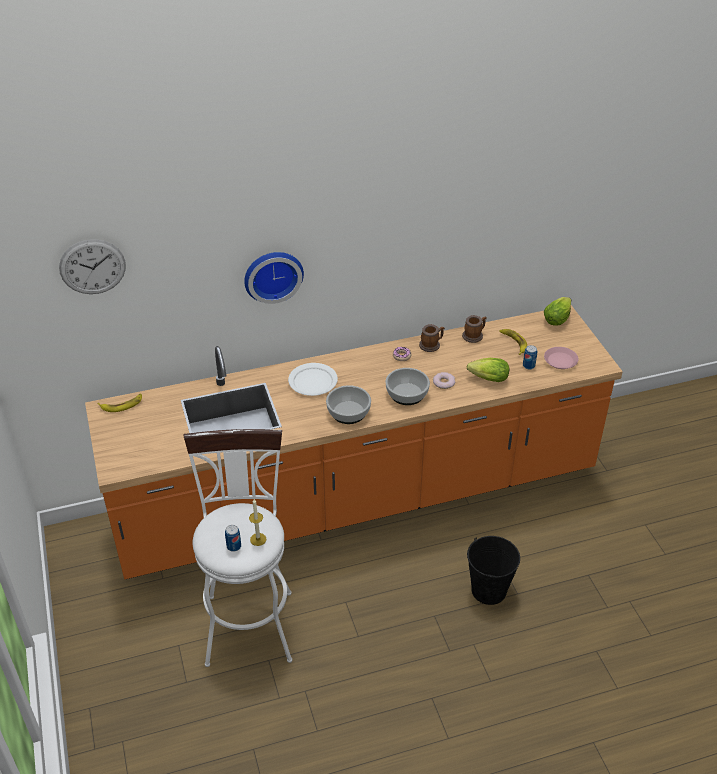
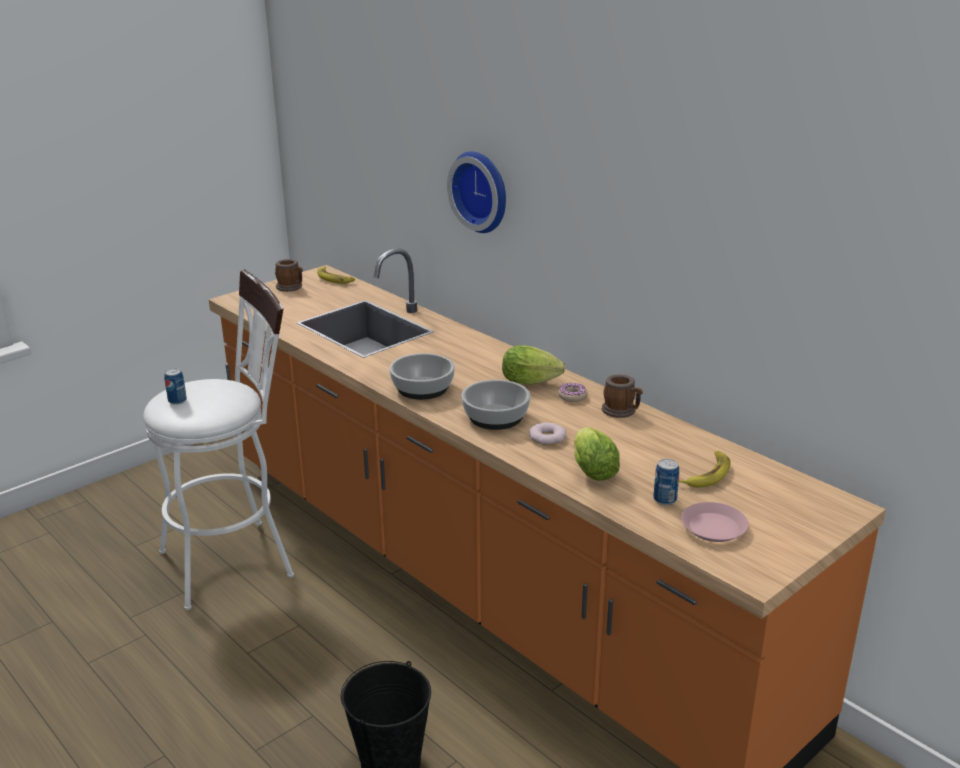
camera: 65 degrees right, 15 degrees down
wall clock [59,239,126,294] -> none
candle [249,499,266,546] -> none
white plate [288,363,338,396] -> none
mug [462,315,487,343] -> mug moved to [275,259,303,292]
lettuce [544,297,571,326] -> lettuce moved to [502,345,565,385]

